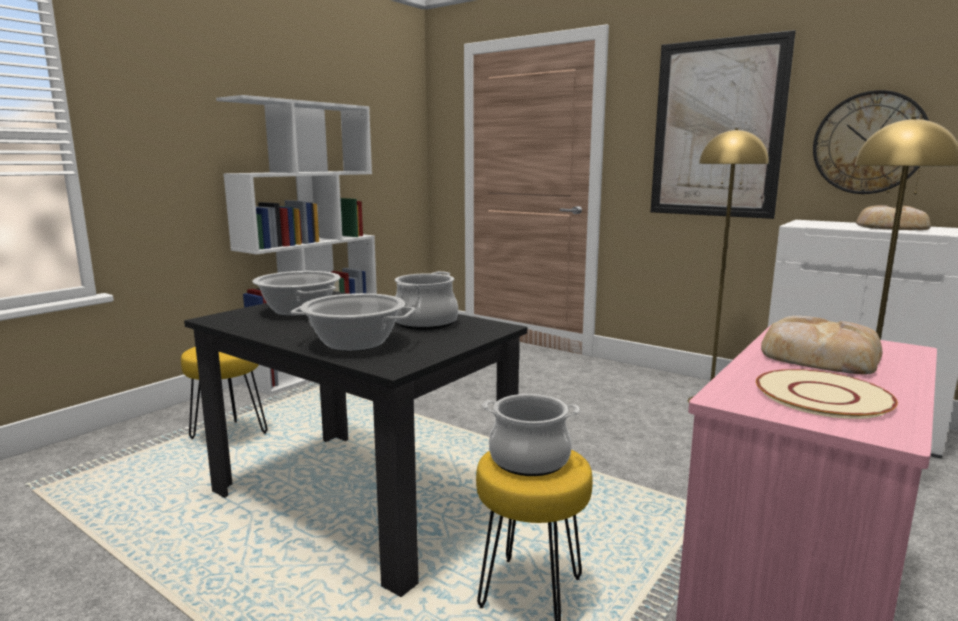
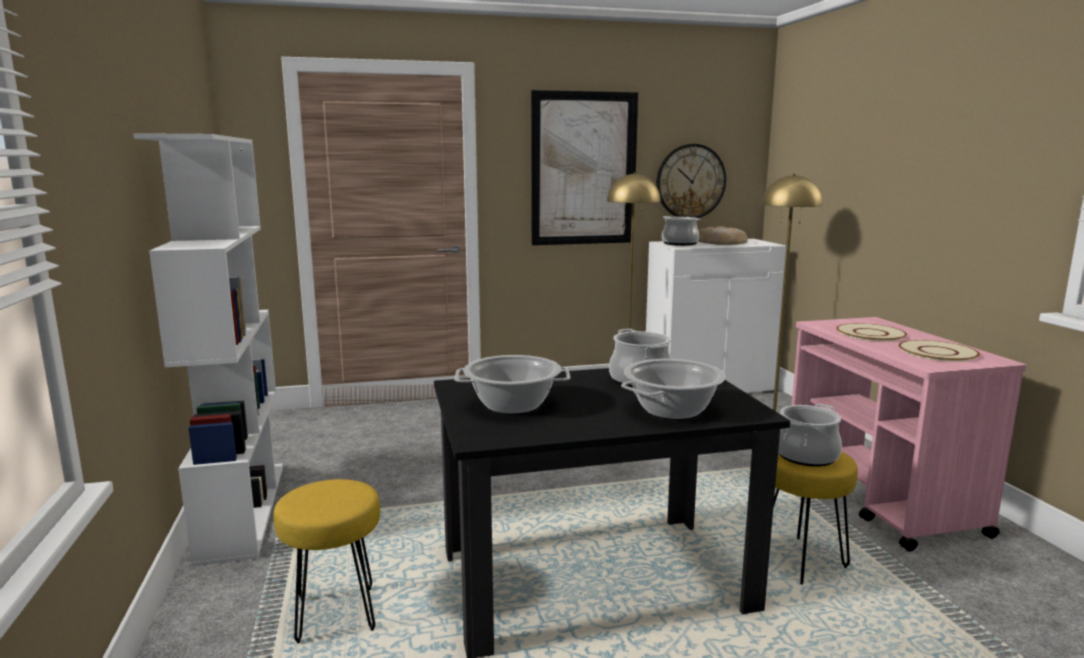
camera: 50 degrees left, 0 degrees up
bread [761,316,882,374] -> beige plate [836,323,907,341]
none -> cooking pot [662,216,700,246]

